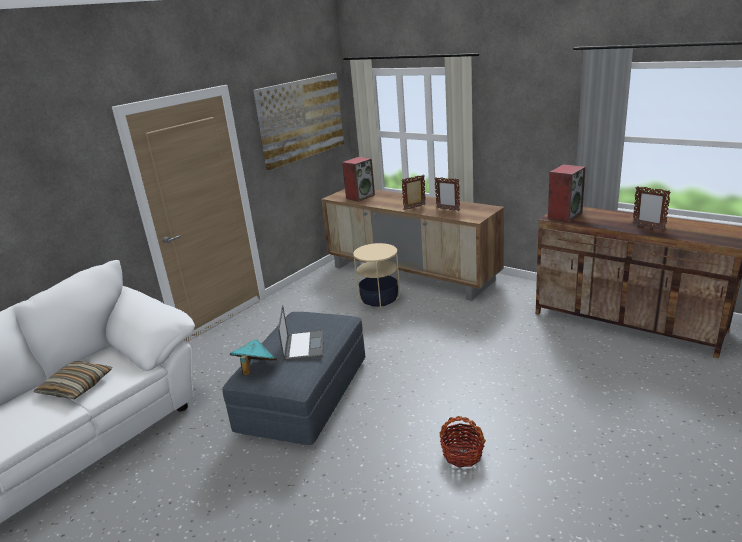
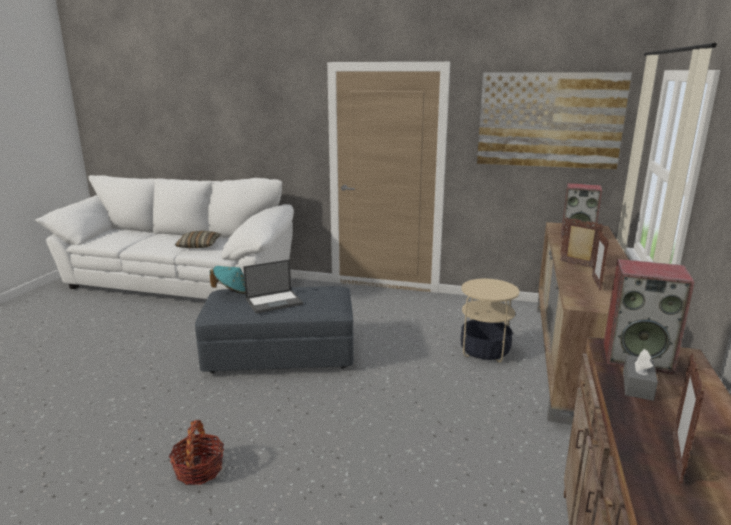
camera: 65 degrees right, 5 degrees down
none -> grey tissue box [623,349,658,401]

